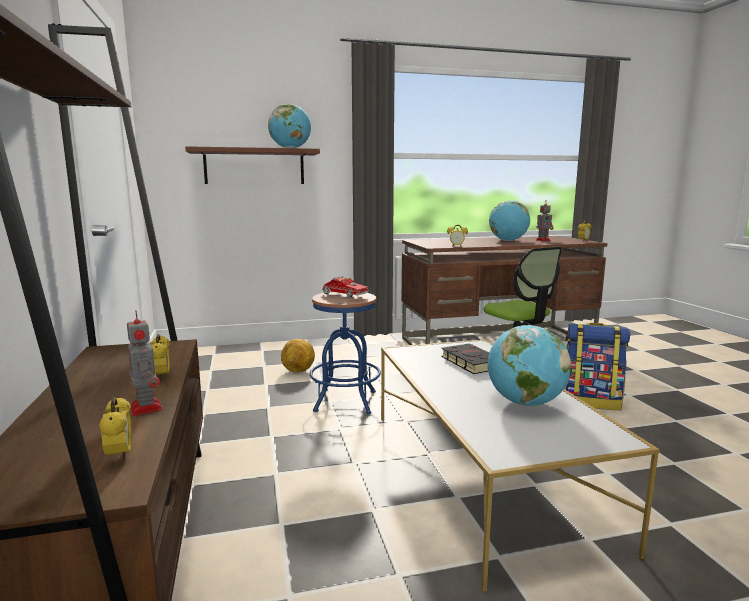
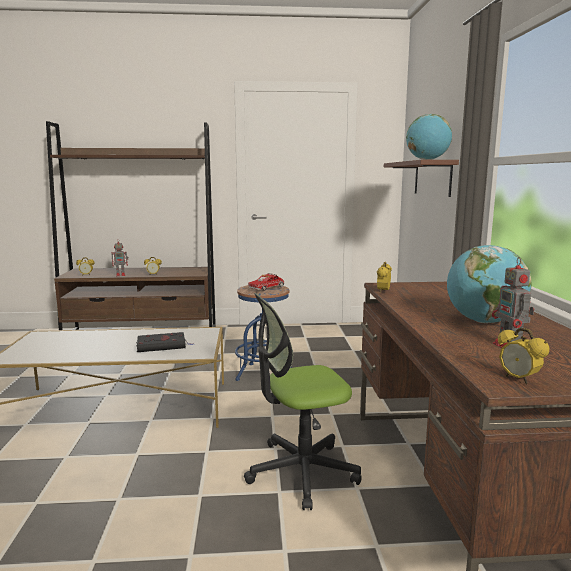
camera: 100 degrees right, 0 degrees up
football [281,339,315,372] -> none
globe [488,325,571,406] -> none
backpack [564,323,630,410] -> none

